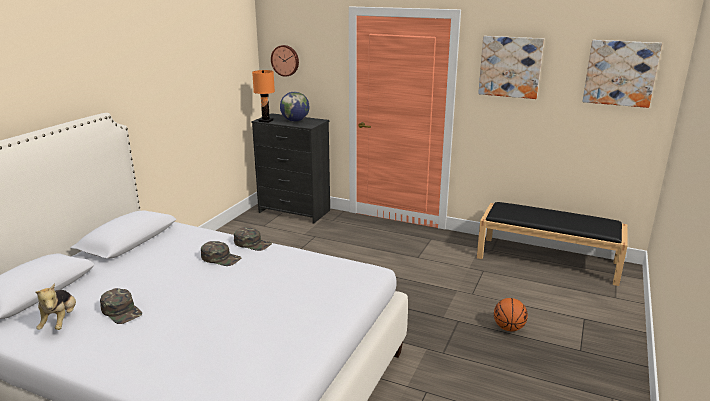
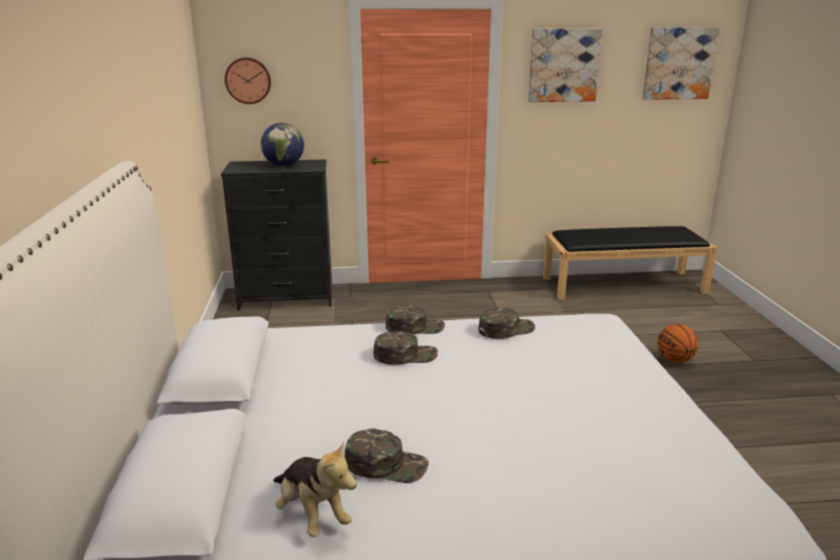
camera: 30 degrees left, 0 degrees up
orange table lamp [252,70,275,123] -> none
none -> green cap [479,308,535,339]

